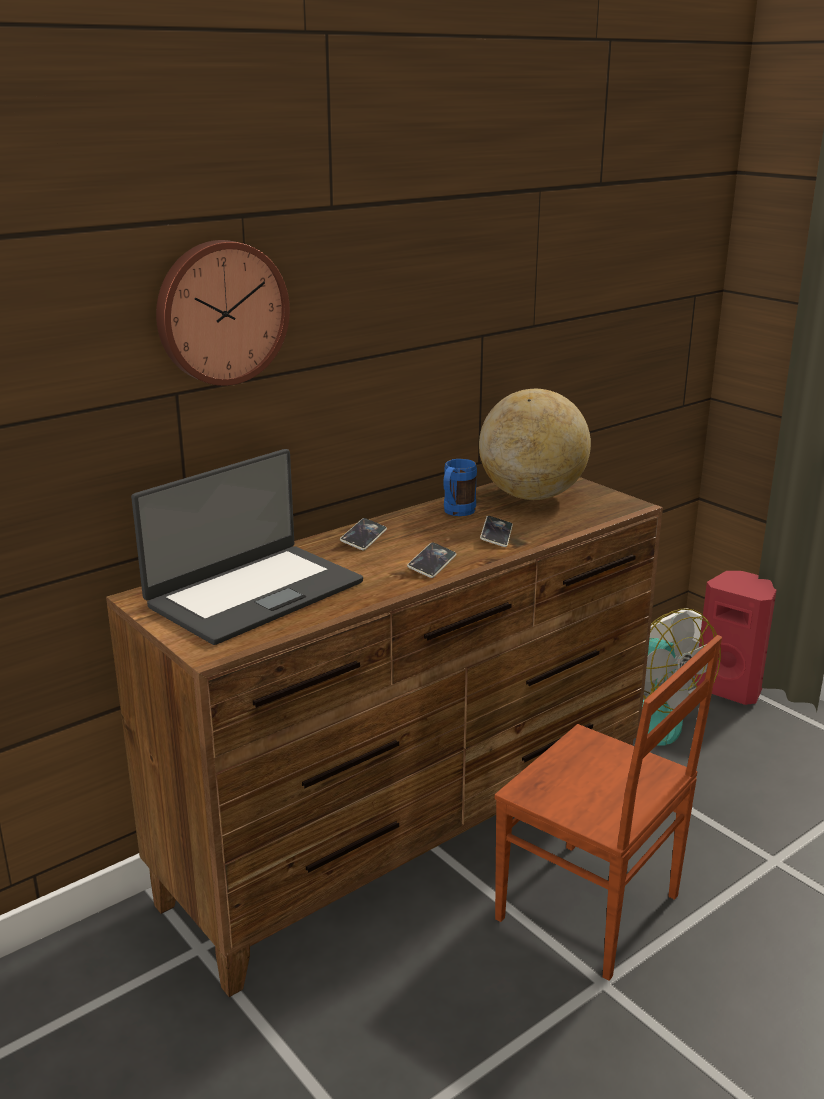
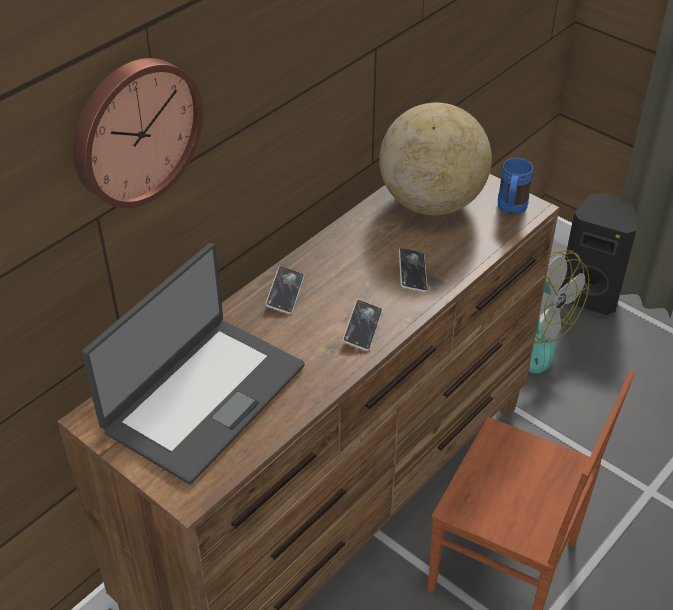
camera: 10 degrees left, 20 degrees up
blue mug [443,459,477,516] -> blue mug moved to [498,158,533,214]
red speaker [695,571,776,705] -> black speaker [559,193,639,315]

